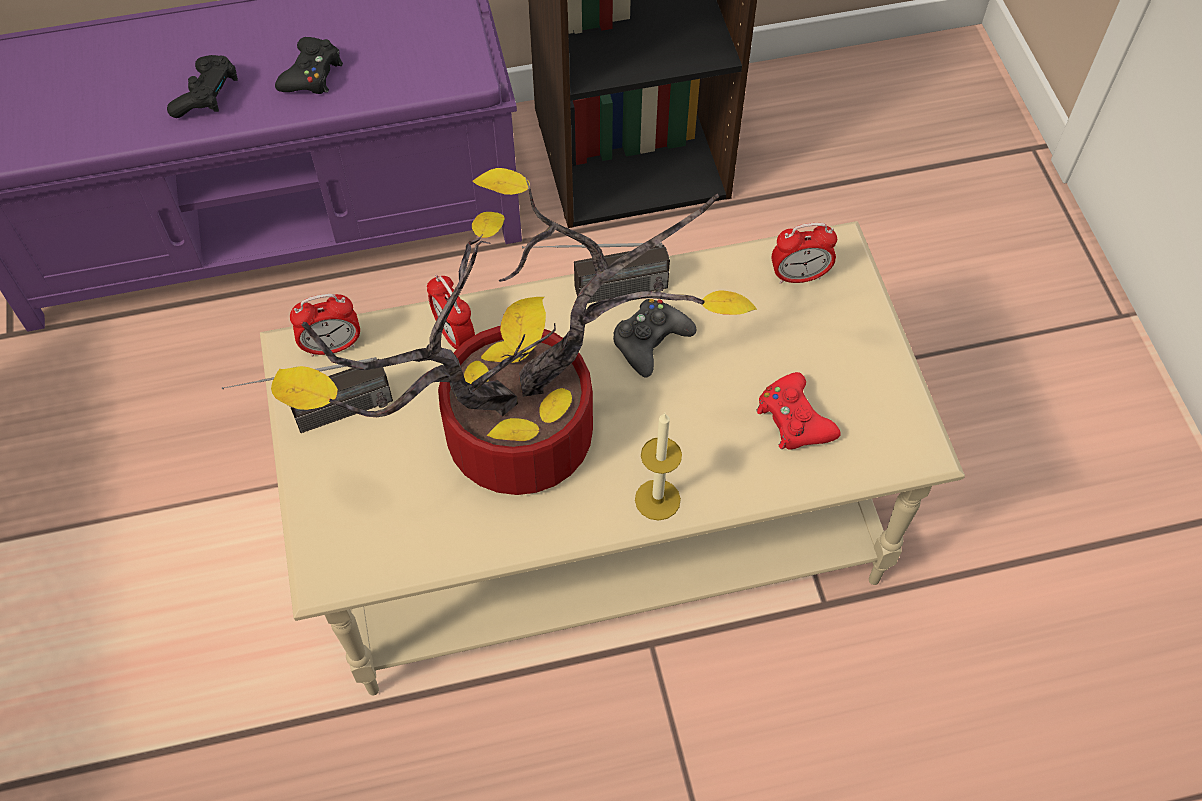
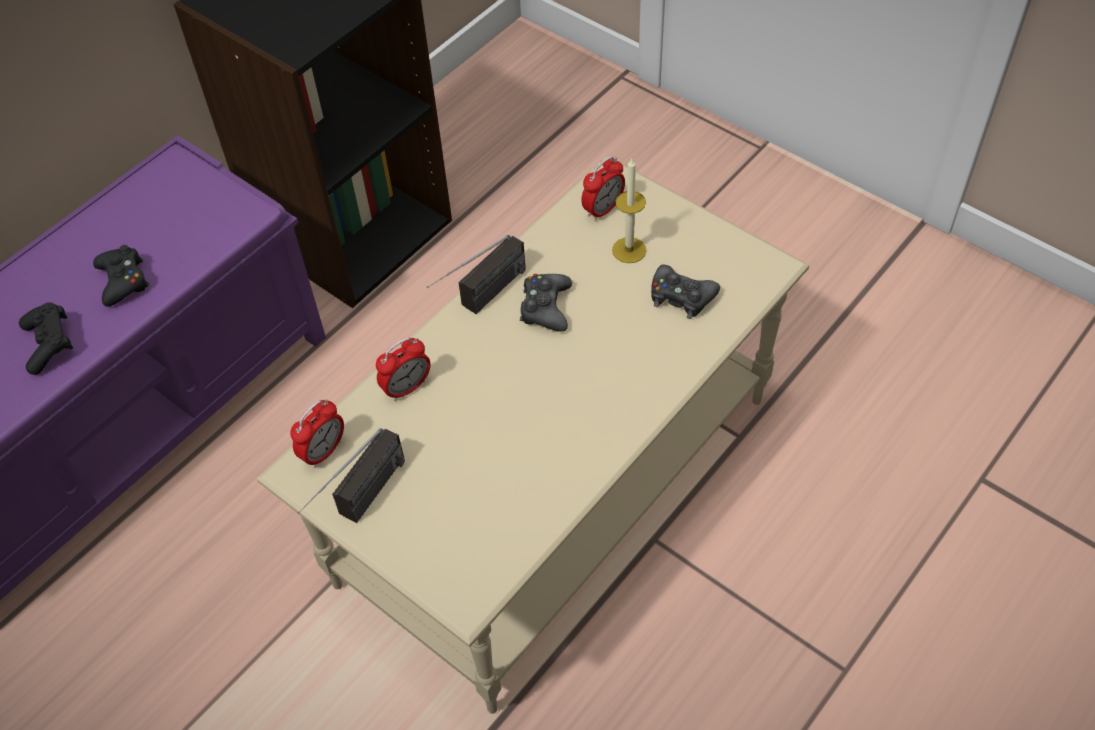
camera: 35 degrees left, 5 degrees down
potted plant [271,168,757,495] -> none
alarm clock [427,274,475,349] -> alarm clock turned 60 degrees counterclockwise [376,337,431,401]
candle [635,413,682,521] -> candle moved to [612,158,646,263]
red game controller [756,372,841,450] -> black game controller [651,264,720,319]

